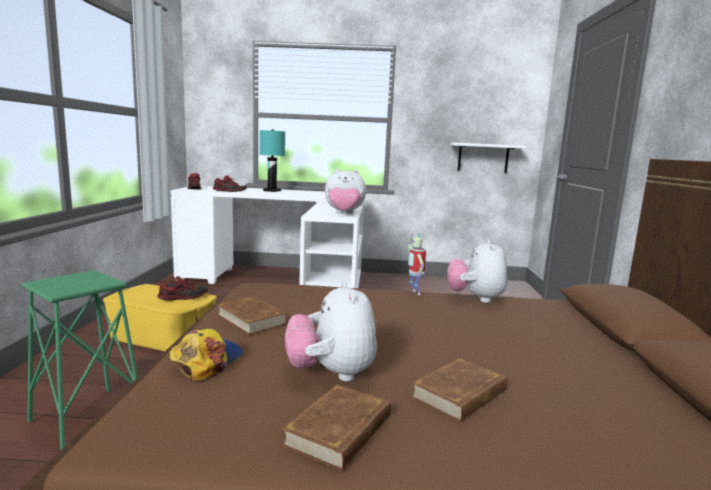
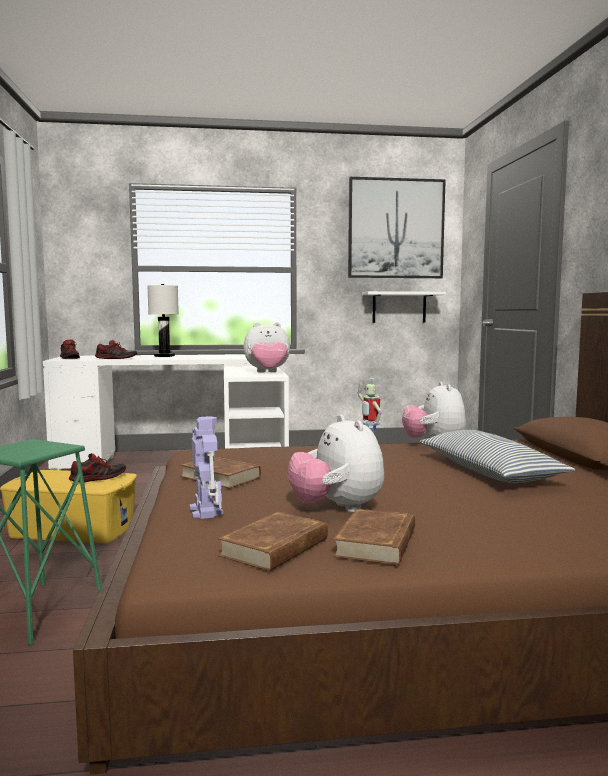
camera: 10 degrees left, 5 degrees down
cap [170,329,243,380] -> toy robot [189,416,223,519]
turquoise table lamp [260,129,285,192] -> white table lamp [147,284,179,357]
brown book [411,358,507,422] -> brown book moved to [218,512,328,571]
none -> picture [348,177,446,278]
none -> pillow [420,430,575,483]

